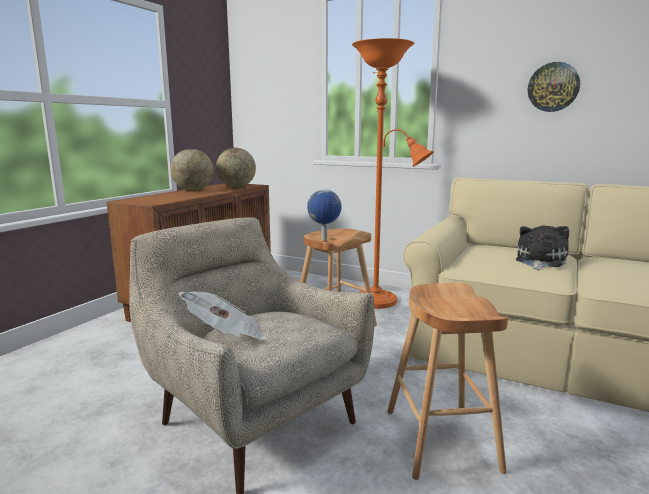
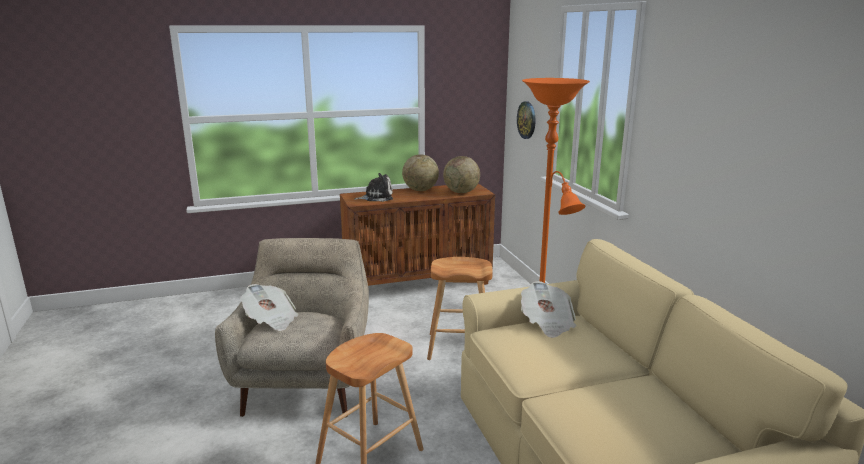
camera: 45 degrees right, 5 degrees up
globe [307,189,342,240] -> none
plush toy [516,225,569,270] -> plush toy moved to [354,173,393,202]
wall clock [528,62,580,112] -> wall clock moved to [517,101,536,139]
none -> newspaper [521,281,576,338]

